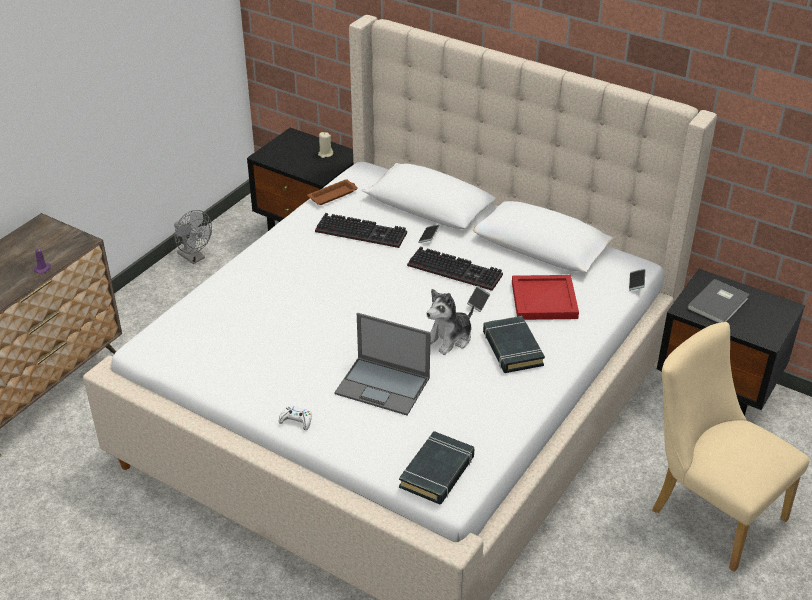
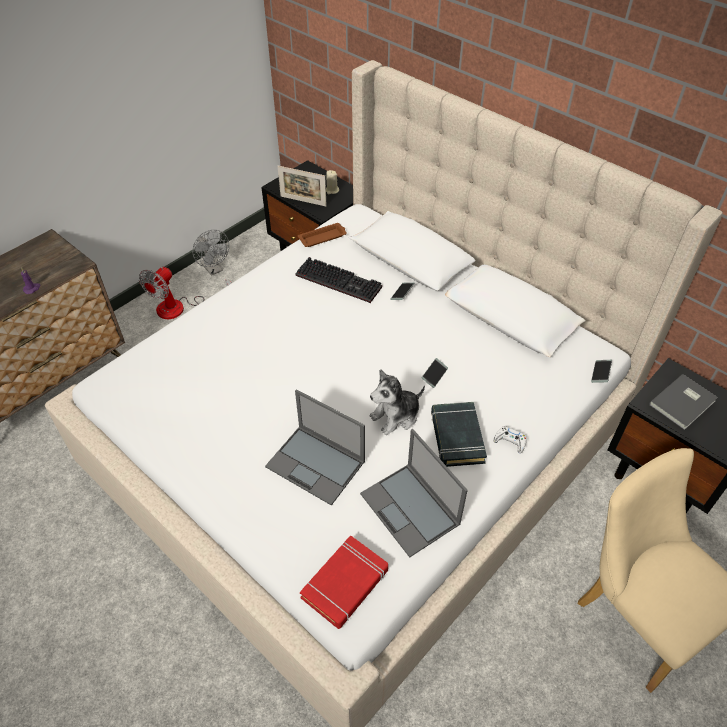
camera: 10 degrees right, 10 degrees up
white game controller [279,406,312,430] -> white game controller moved to [493,426,527,453]
black book [399,431,474,504] -> red book [300,535,388,629]
keyboard [407,246,503,291] -> none
red tray [512,275,579,320] -> none
none -> fan [139,267,232,319]
none -> picture frame [277,166,327,206]
none -> laptop [360,429,468,558]

